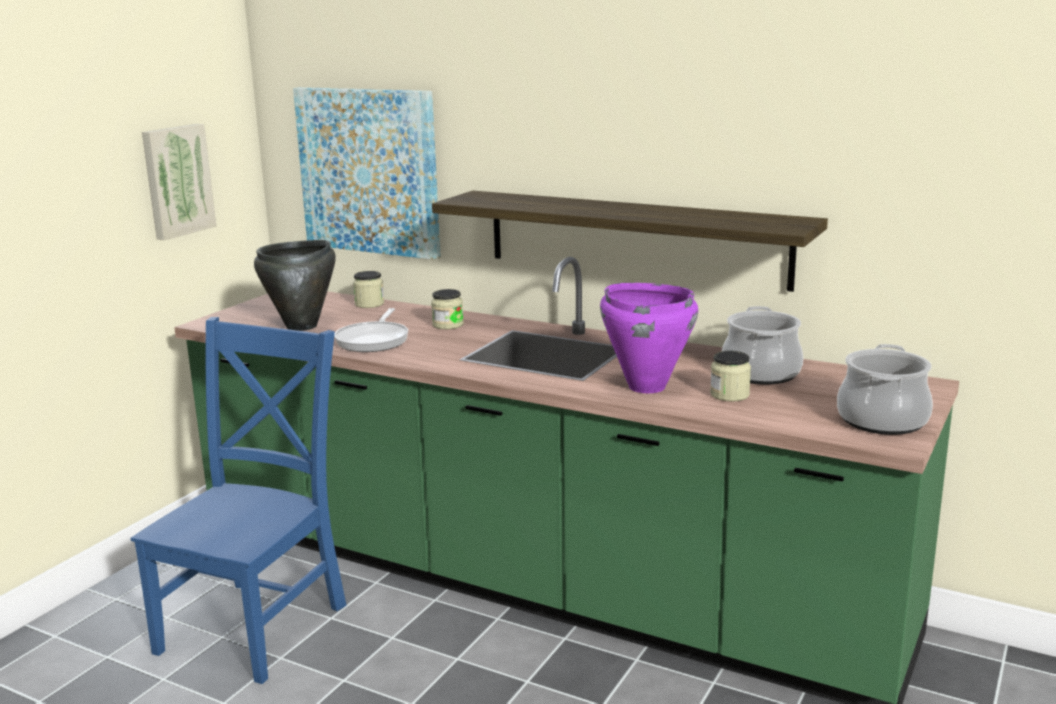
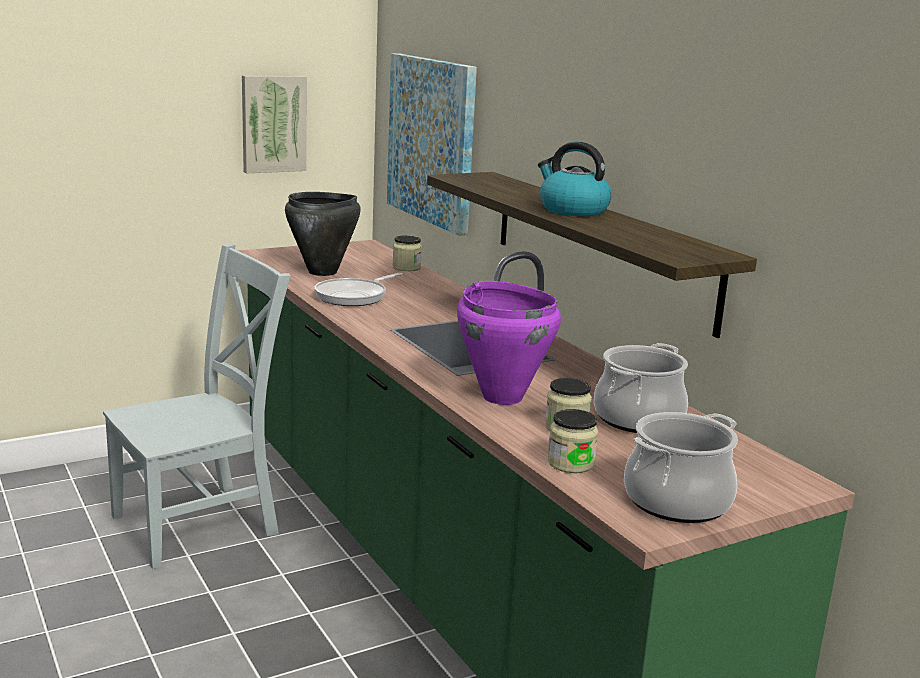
camera: 30 degrees right, 0 degrees up
blue chair [131,317,346,684] -> grey chair [103,244,291,569]
jar [431,289,464,329] -> jar moved to [548,409,598,473]
none -> kettle [538,142,612,216]

